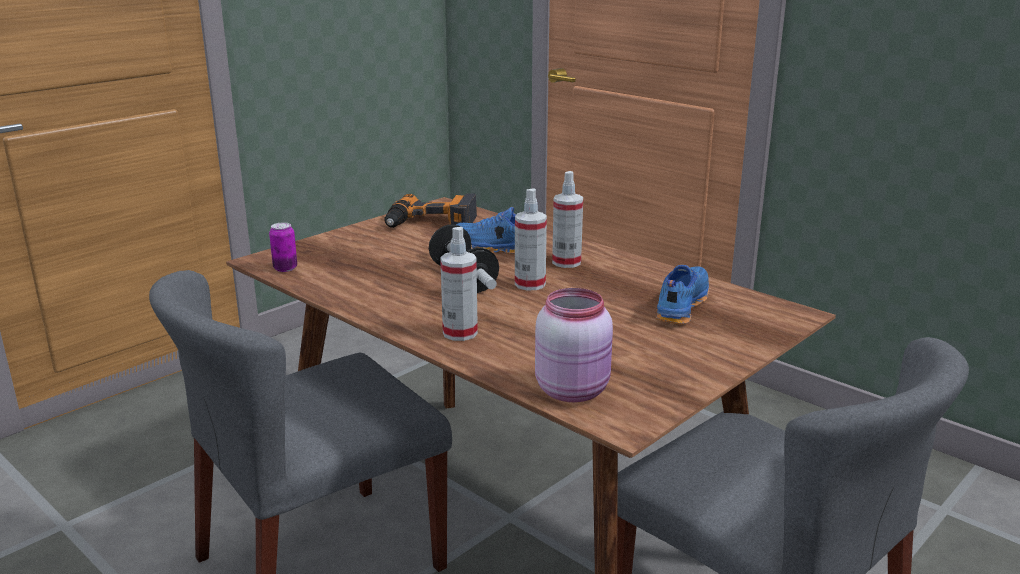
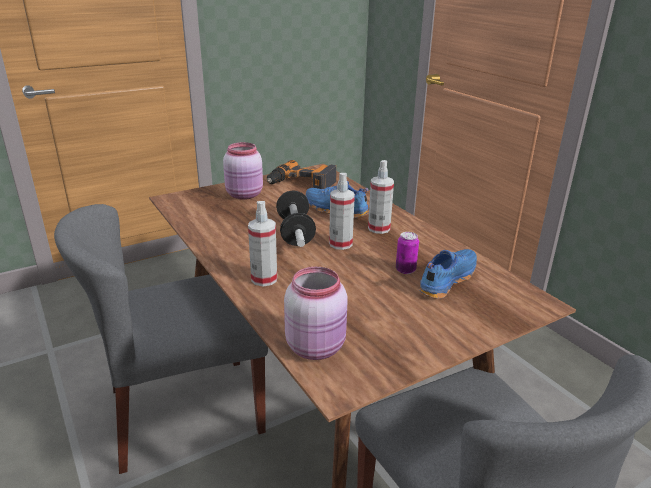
camera: 15 degrees right, 5 degrees up
can [269,222,297,272] -> can moved to [396,232,419,274]
none -> pink jar [223,142,263,200]

